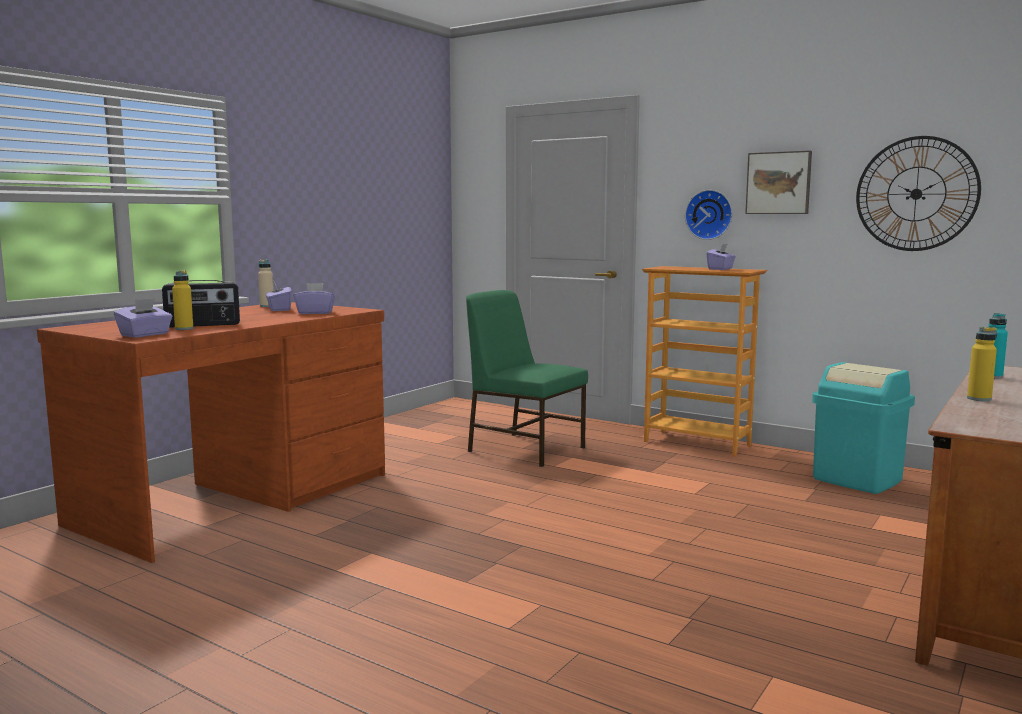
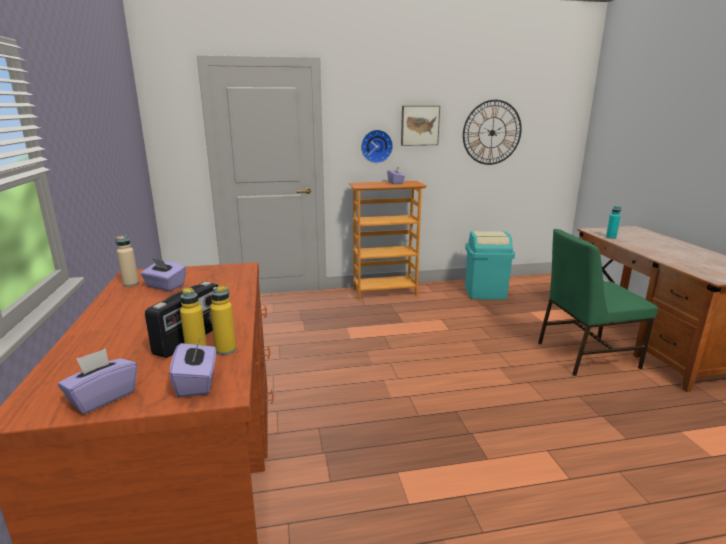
camera: 45 degrees left, 10 degrees up
purple tissue box [294,283,335,314] -> purple tissue box moved to [58,348,137,414]
green chair [466,290,588,467] -> green chair moved to [538,229,658,376]
yellow bottle [967,327,997,401] -> yellow bottle moved to [210,285,236,355]

